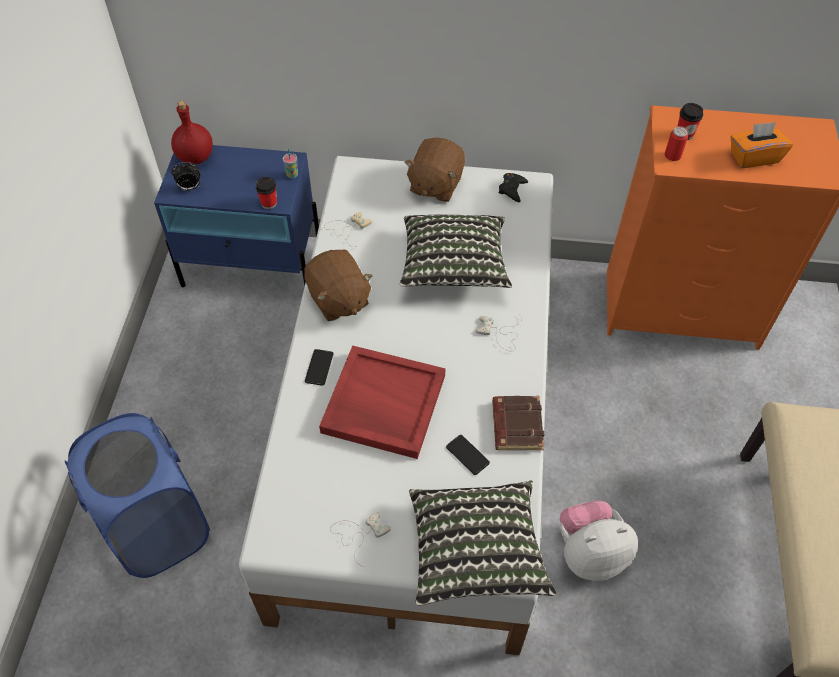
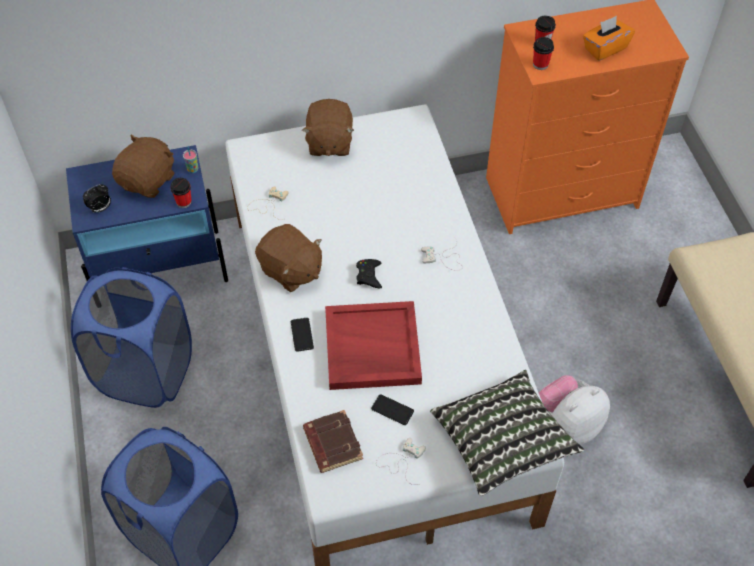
camera: 20 degrees left, 0 degrees up
red bottle [171,101,213,164] -> none
pillow [400,215,512,288] -> none
phone [446,435,490,475] -> phone moved to [371,394,414,425]
brown book [492,396,545,450] -> brown book moved to [303,410,363,473]
black game controller [498,173,528,202] -> black game controller moved to [356,259,382,289]
can [665,126,688,161] -> cup [533,37,554,70]
none -> blue laundry basket [71,267,192,408]
none -> brown plush toy [112,135,175,198]

